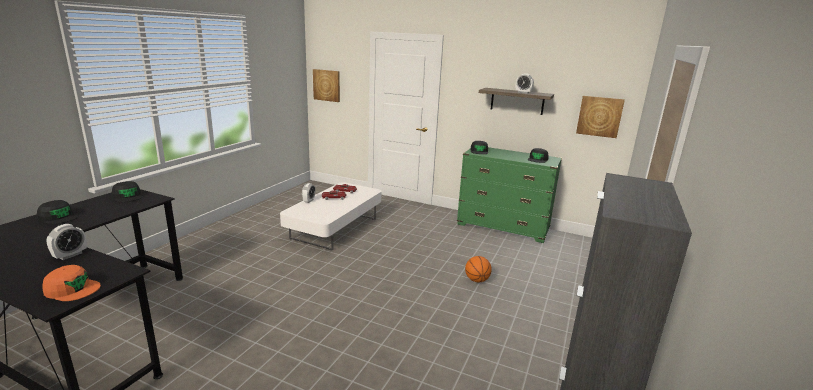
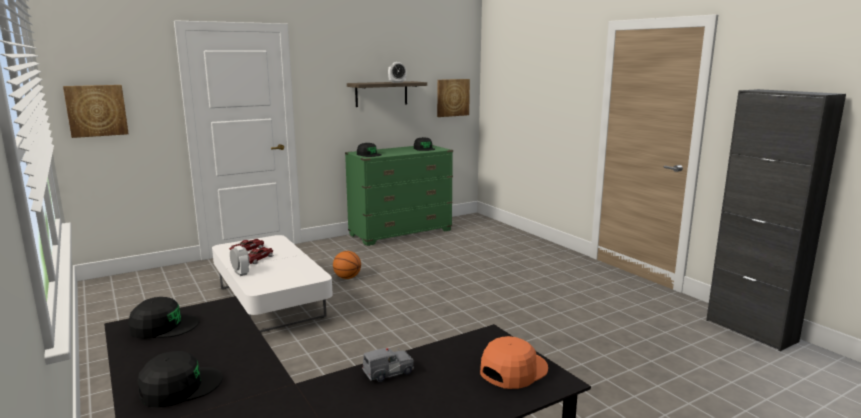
camera: 55 degrees left, 5 degrees down
alarm clock [46,224,87,260] -> grey toy car [362,348,414,382]
basketball [465,256,492,282] -> basketball moved to [333,251,361,279]

